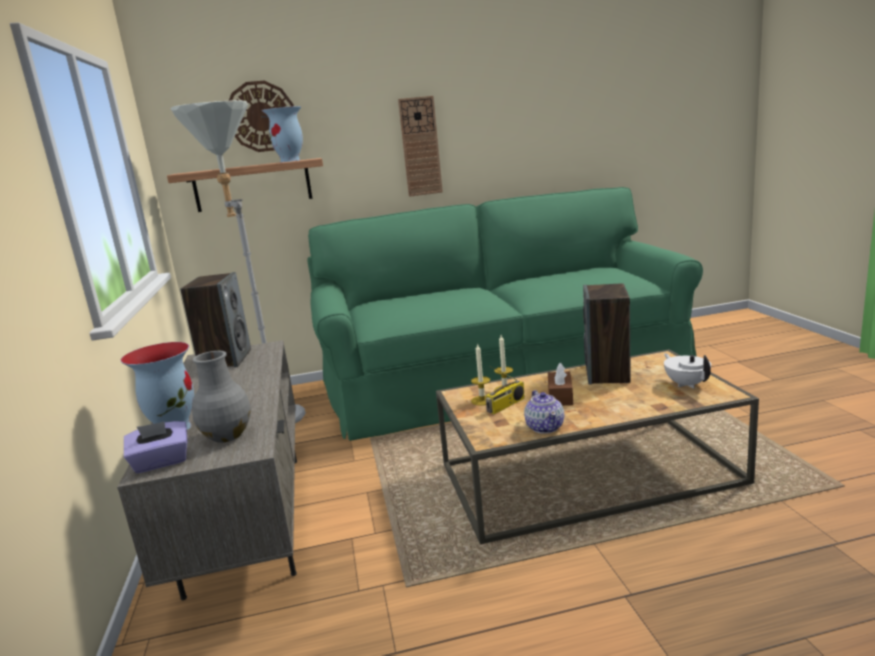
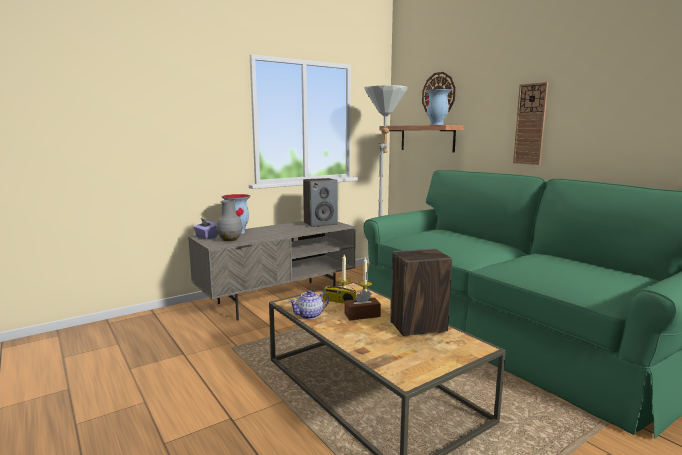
camera: 65 degrees right, 5 degrees down
white teapot [664,353,711,388] -> none

